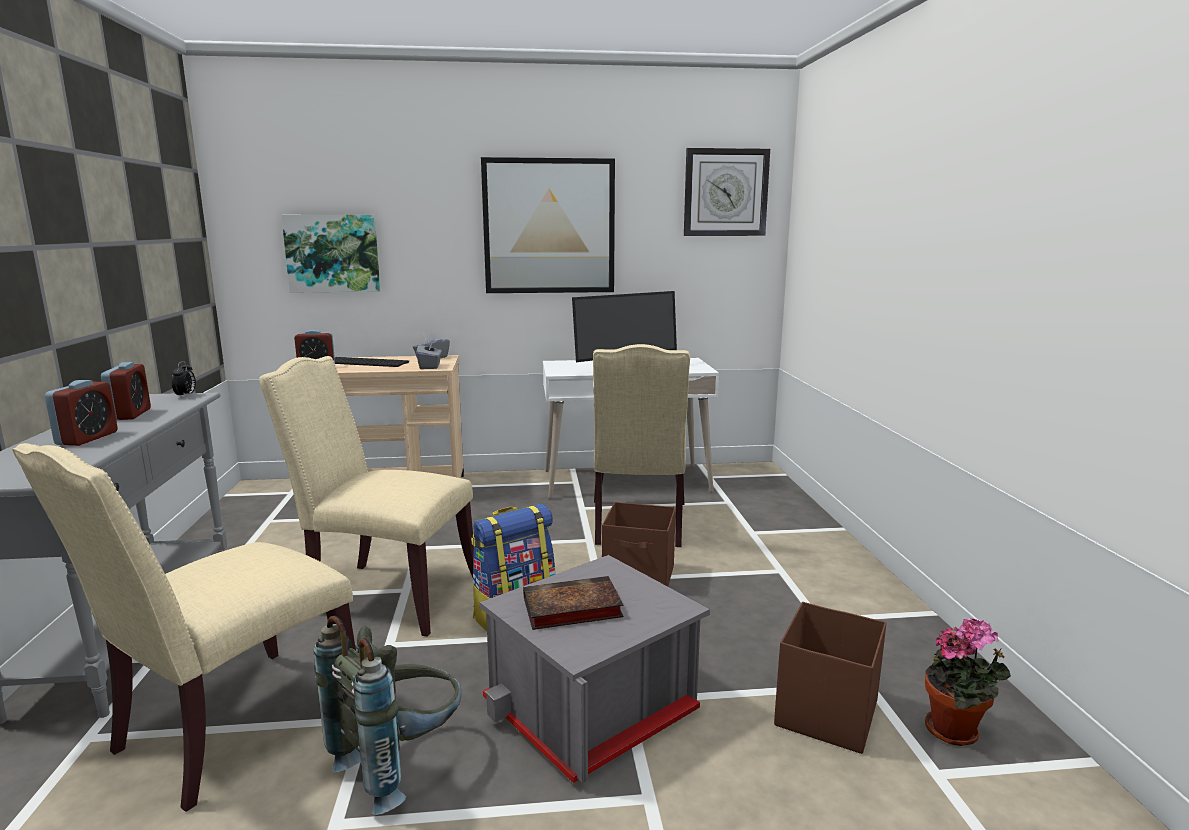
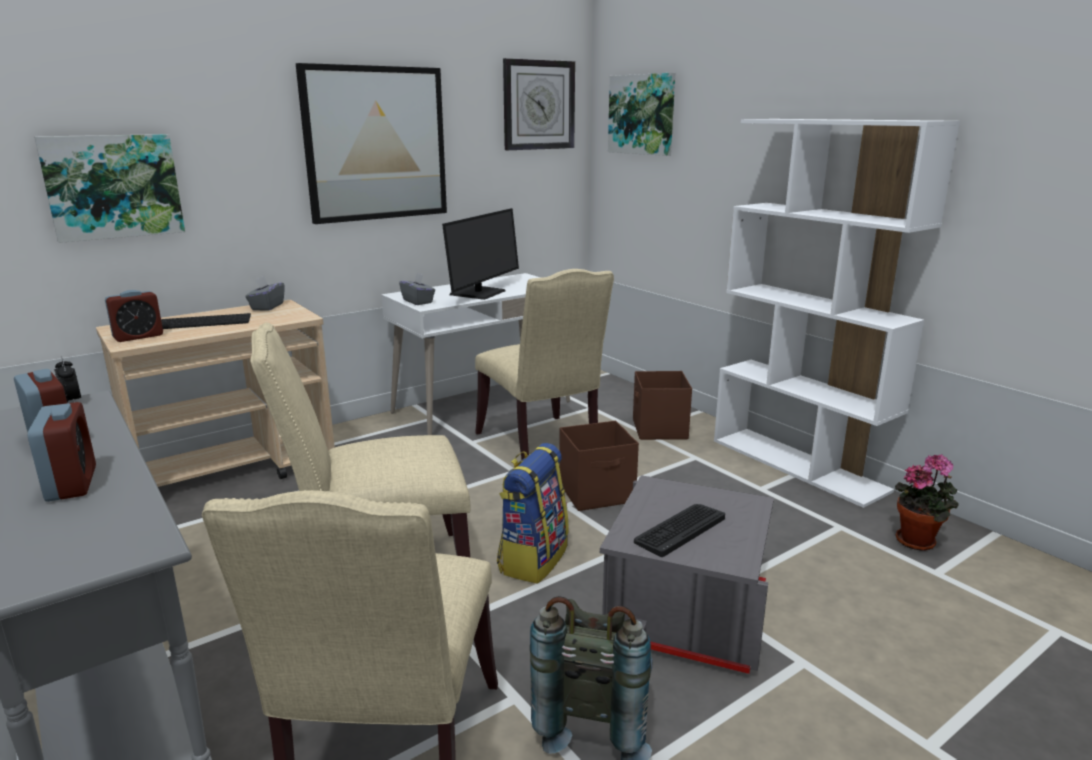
camera: 30 degrees left, 5 degrees up
grey tissue box [417,339,442,369] -> grey tissue box moved to [399,273,435,305]
book [523,576,624,630] -> keyboard [634,504,725,557]
brown storage box [774,602,886,754] -> brown storage box moved to [633,371,692,440]
none -> picture [608,73,675,156]
none -> white bookcase [714,119,960,508]

